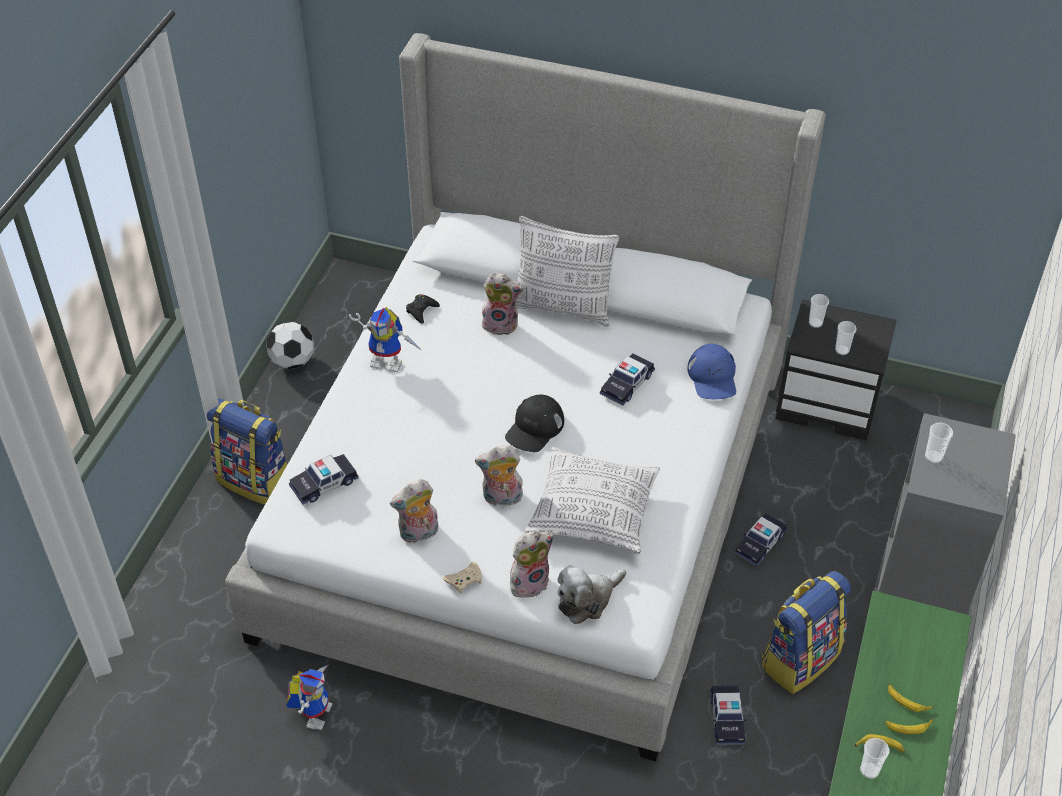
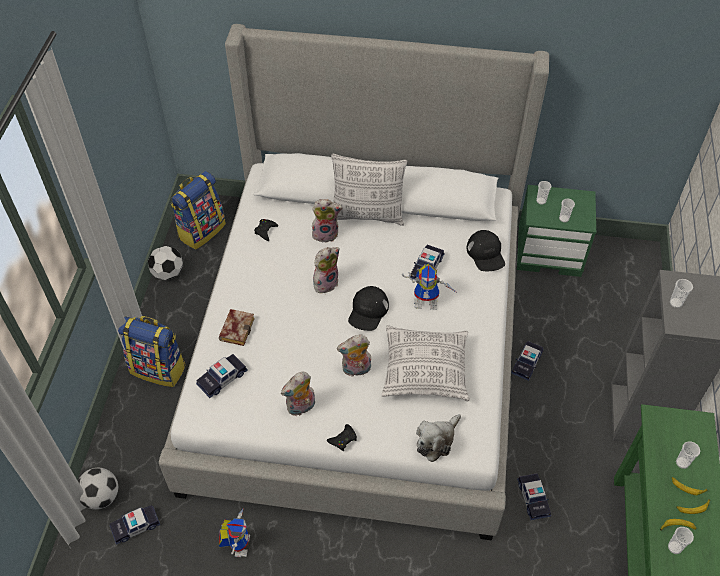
camera: 10 degrees left, 5 degrees up
toy robot [349,307,421,372] -> toy robot moved to [402,264,456,310]
beige game controller [443,562,482,594] -> black game controller [327,424,357,451]
plush toy [510,531,554,598] -> plush toy moved to [313,247,340,293]
blue cap [687,344,736,399] -> black cap [467,230,505,271]
backpack [762,571,851,694] -> backpack moved to [171,171,226,250]
black nightstand [776,299,897,440] -> green nightstand [517,185,596,277]
none -> football [78,468,118,509]
none -> toy car [110,505,160,545]
none -> book [219,309,255,346]
none -> cup [676,441,700,469]

